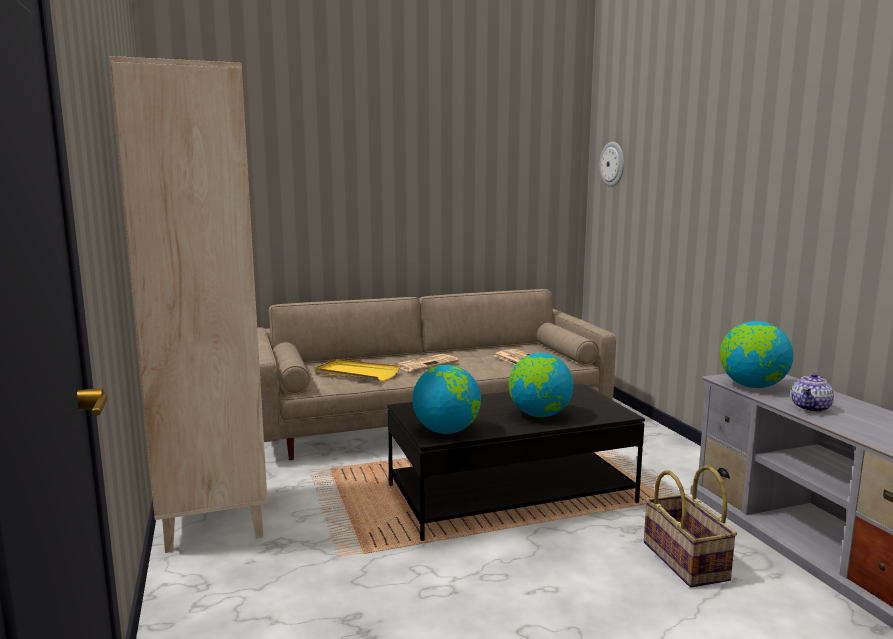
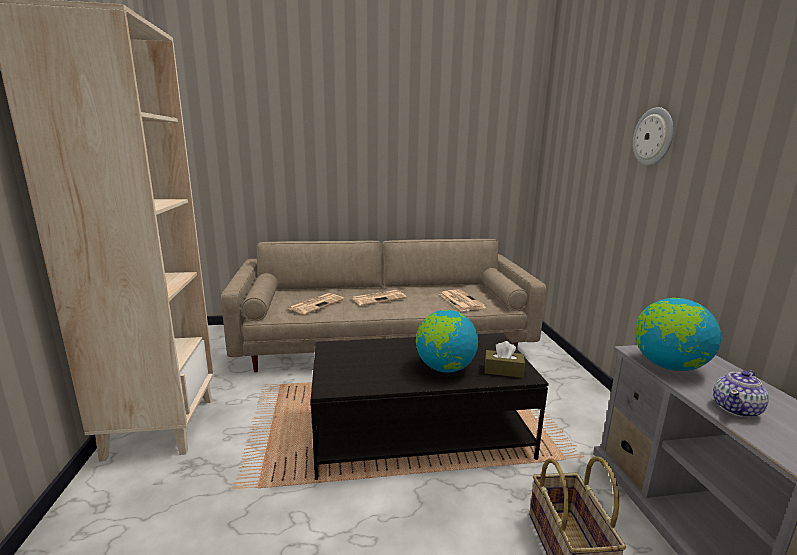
camera: 10 degrees right, 5 degrees up
yellow tray [315,359,400,381] -> newspaper [287,293,344,314]
globe [413,365,481,434] -> none
wall clock [599,142,624,187] -> wall clock moved to [633,107,674,166]
none -> brown tissue box [485,341,525,378]

